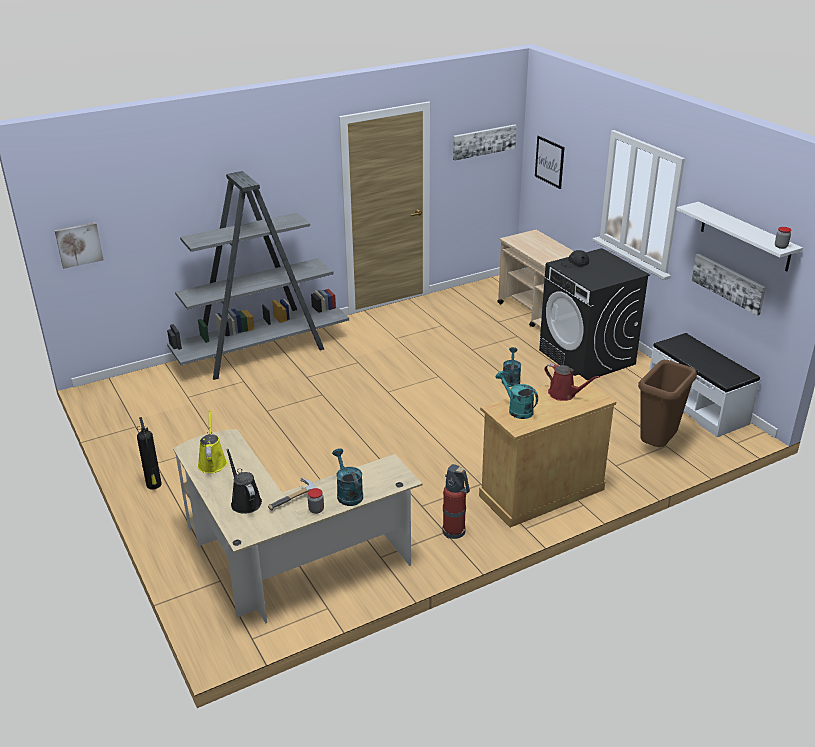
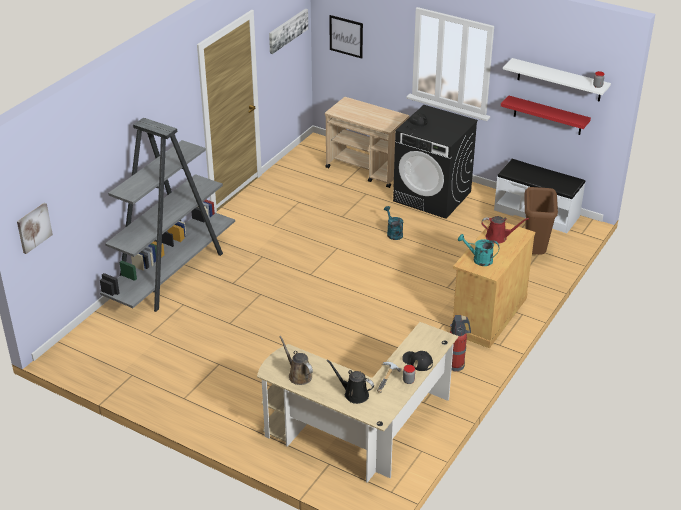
camera: 30 degrees left, 5 degrees up
fire extinguisher [137,417,161,490] -> none
yellow watering can [198,411,227,473] -> brown watering can [279,336,313,385]
turquoise watering can [332,448,363,506] -> black cap [402,351,433,371]
picture [692,254,766,316] -> red shelf [501,95,591,135]

